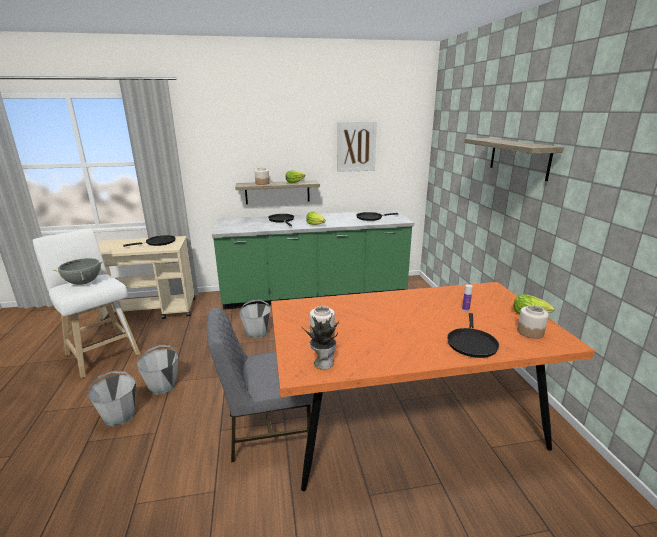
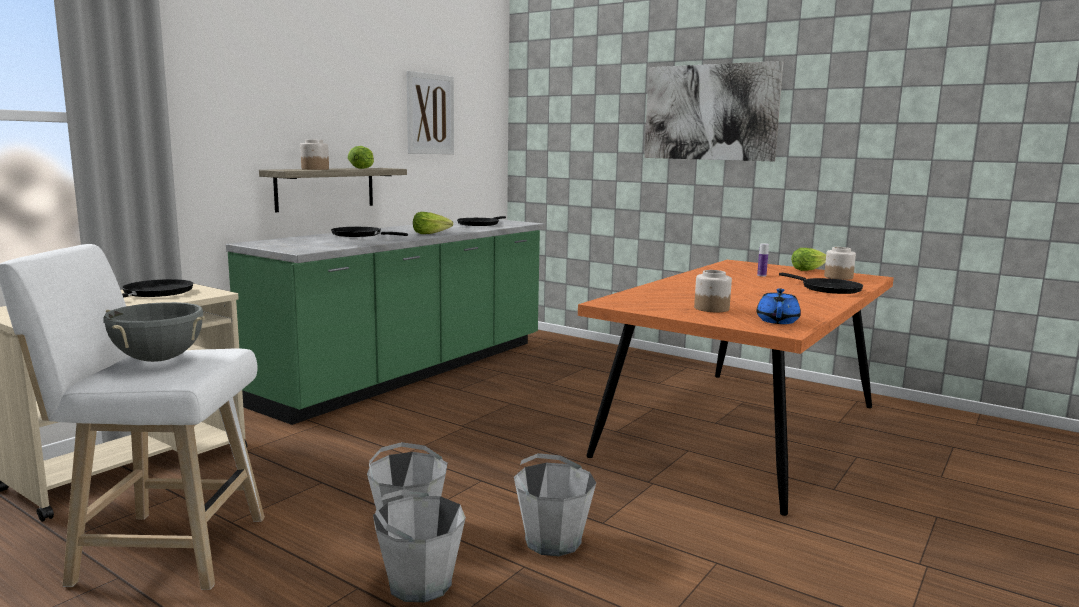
camera: 45 degrees left, 10 degrees down
grey chair [207,307,313,463] -> none
grey bucket [239,300,271,339] -> grey bucket moved to [514,453,596,556]
potted plant [301,313,339,370] -> blue teapot [757,289,801,324]
shelf [465,138,564,181] -> picture [644,61,784,161]

